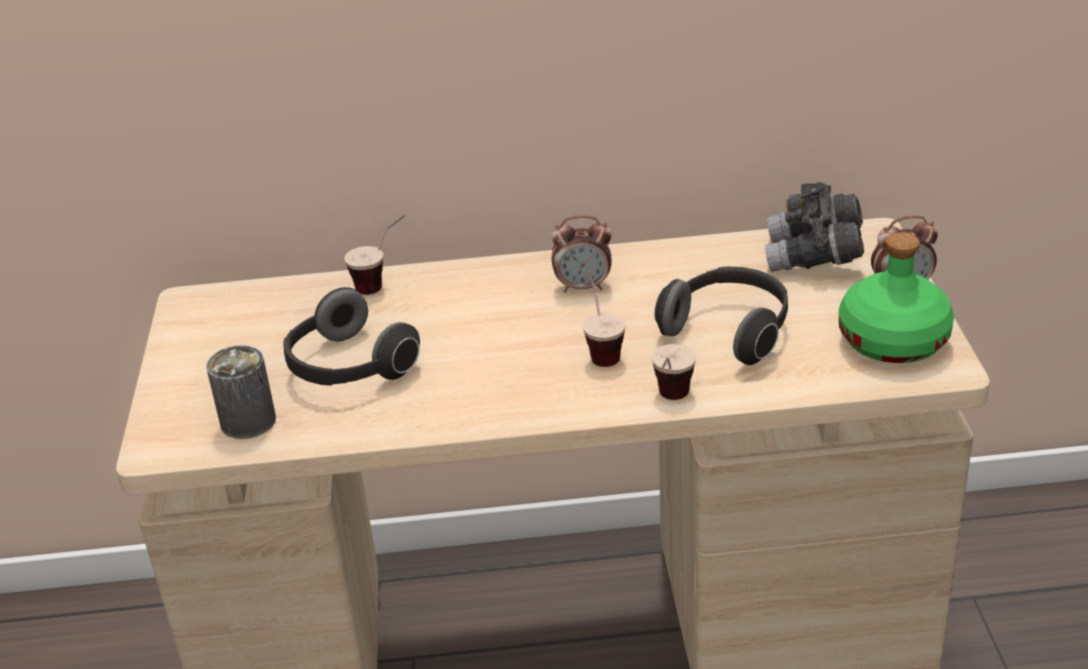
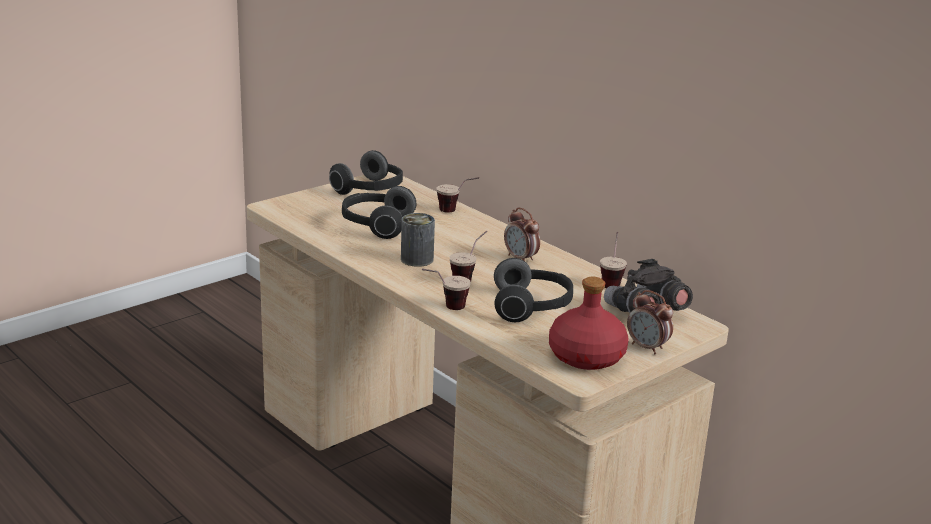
camera: 50 degrees right, 10 degrees down
can [206,345,276,439] -> can moved to [401,213,435,267]
green bottle [839,232,954,363] -> red bottle [549,277,629,370]
none -> headphones [329,150,403,195]
none -> cup [600,231,627,288]

